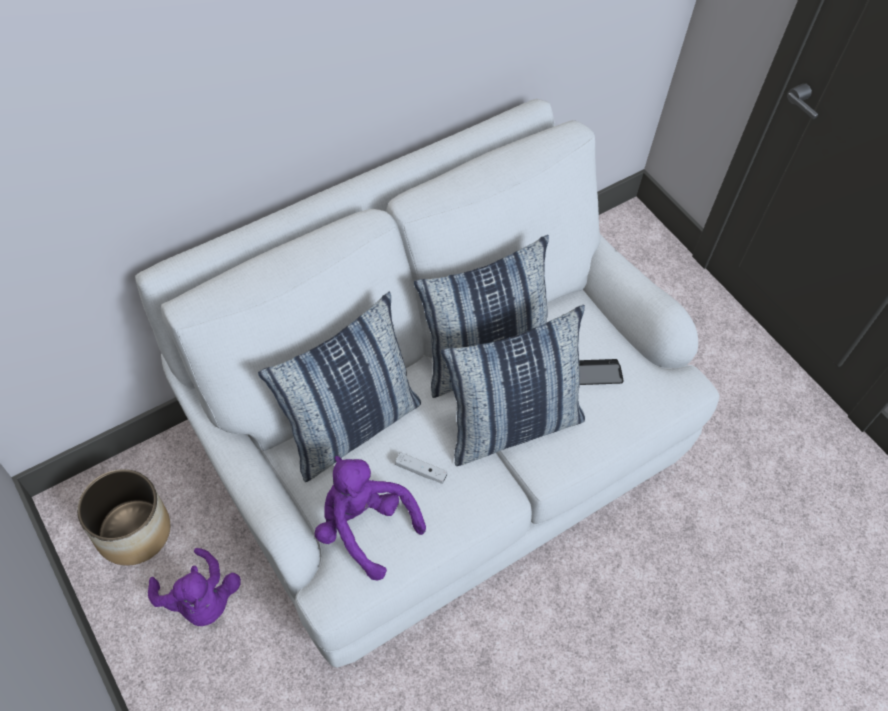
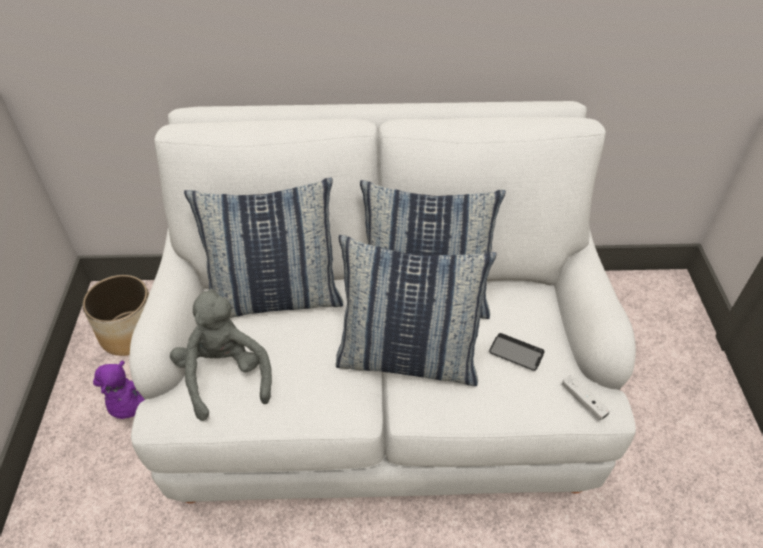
camera: 35 degrees right, 10 degrees down
purple plush toy [315,456,426,581] -> grey plush toy [170,289,272,421]
white game controller [395,452,447,484] -> white game controller moved to [562,375,610,420]

